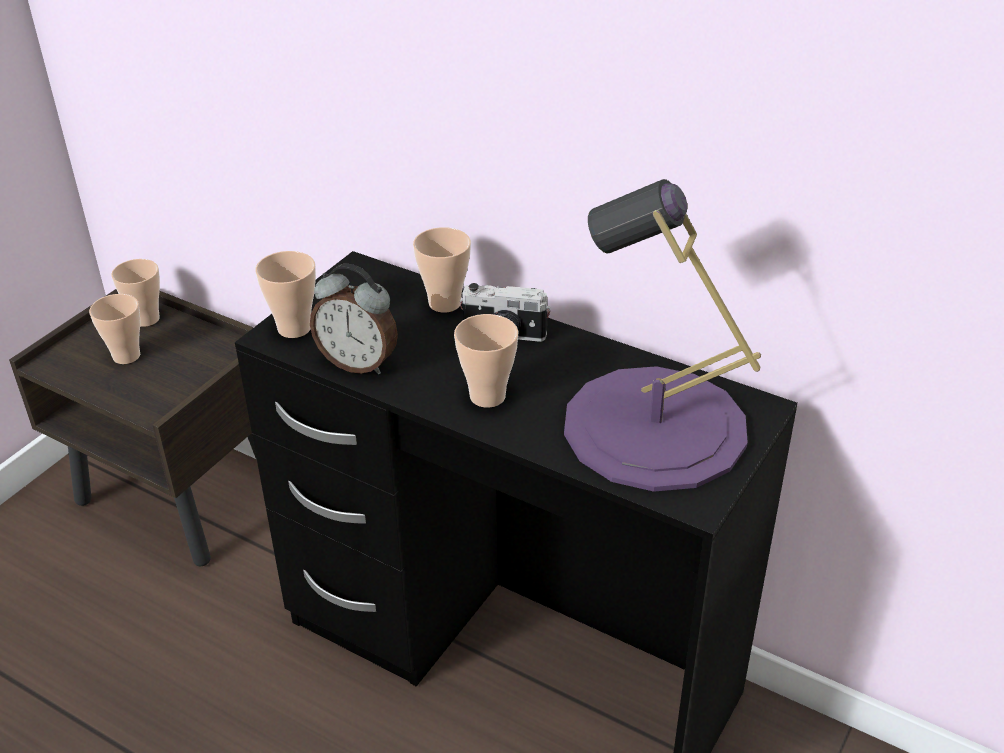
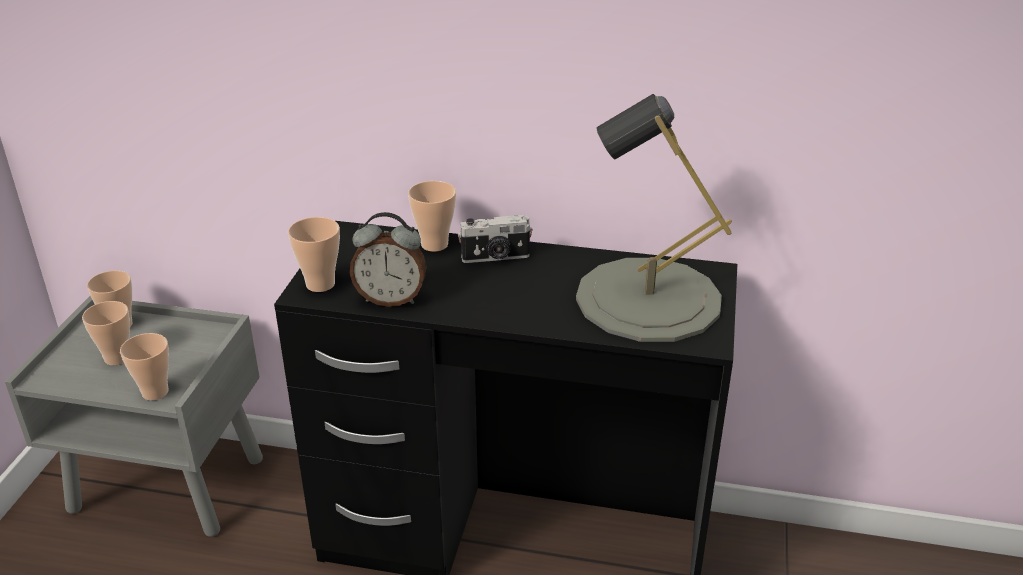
camera: 20 degrees left, 5 degrees down
brown nightstand [9,289,257,566] -> grey nightstand [5,296,263,537]
cup [454,314,518,408] -> cup moved to [120,333,169,400]
purple table lamp [564,179,761,492] -> grey table lamp [576,94,732,342]

